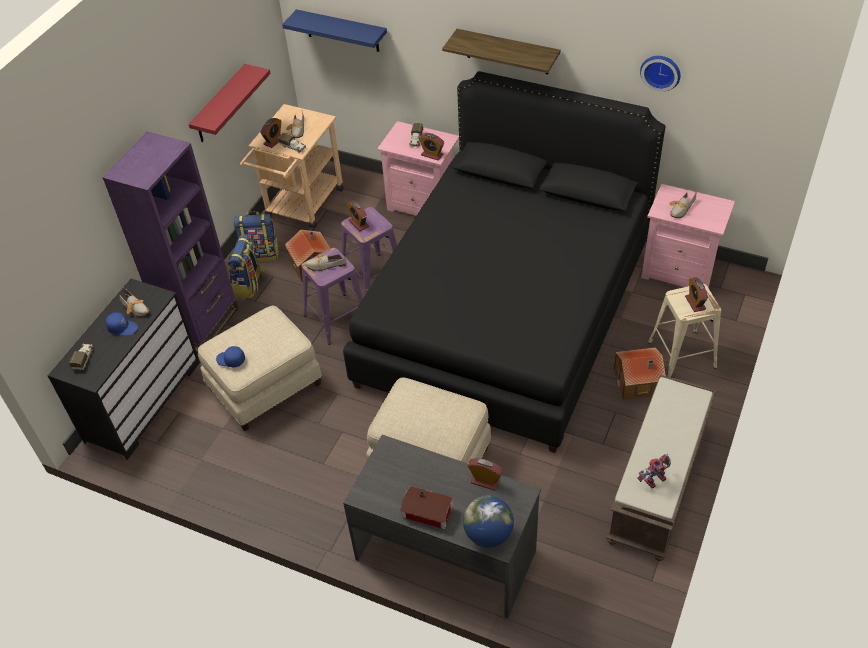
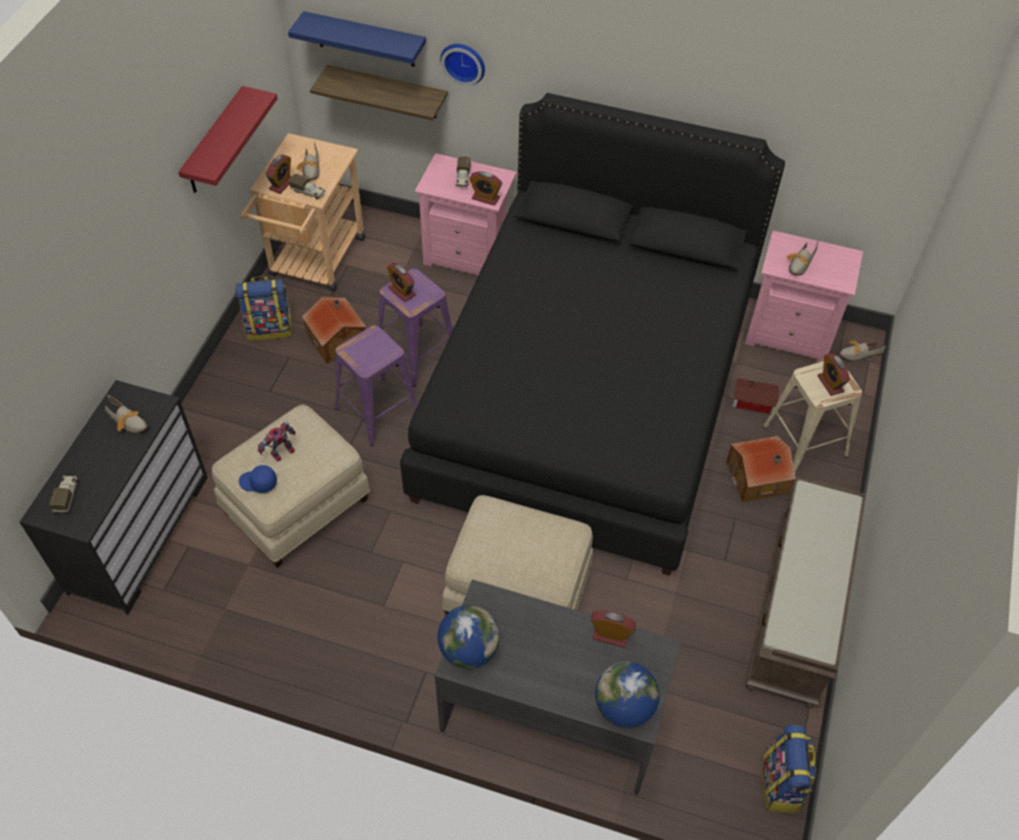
camera: 10 degrees left, 5 degrees up
purple bookcase [103,132,238,353] -> none
blue cap [106,312,138,336] -> none
backpack [228,235,264,298] -> backpack moved to [762,724,816,814]
shoe [305,253,347,271] -> shoe moved to [840,341,886,361]
toy house [400,486,454,529] -> toy house moved to [732,378,780,414]
shelf [442,29,561,74] -> shelf moved to [310,65,448,120]
toy robot [637,454,671,488] -> toy robot moved to [258,421,295,462]
wall clock [640,56,680,92] -> wall clock moved to [440,44,485,86]
none -> globe [438,605,500,669]

